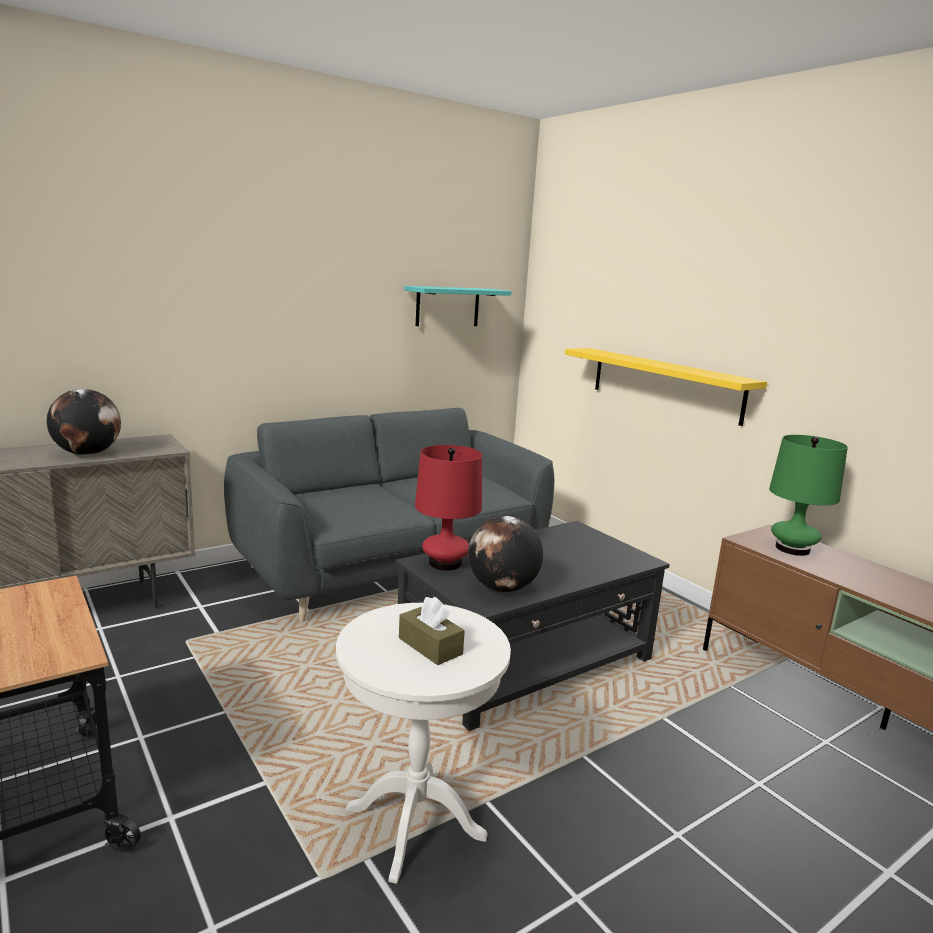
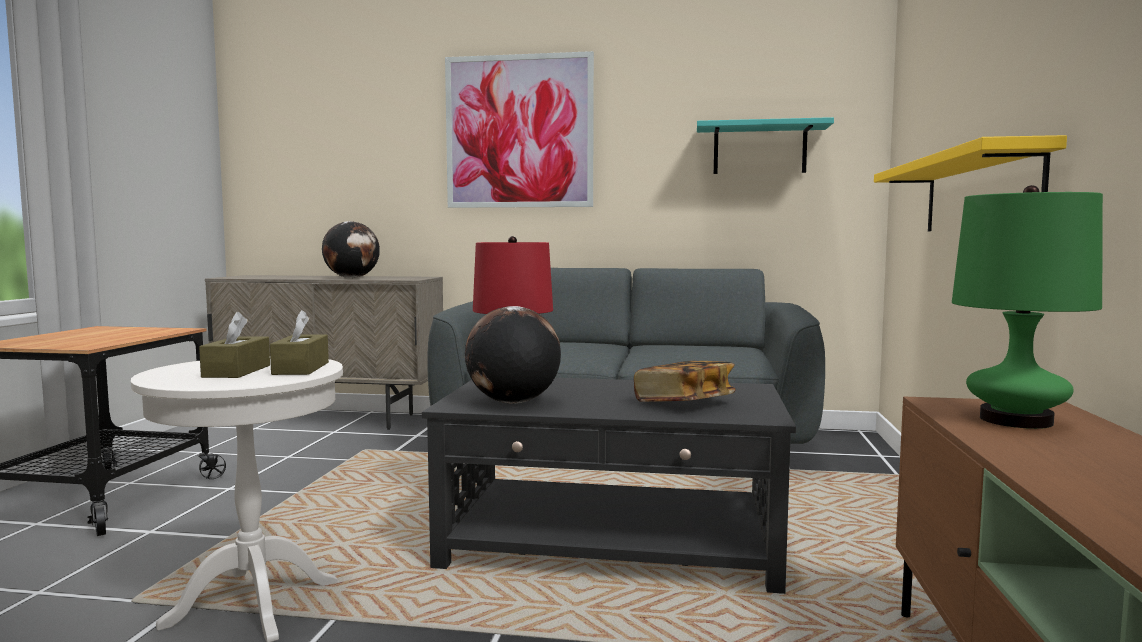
camera: 45 degrees right, 10 degrees down
none -> brown tissue box [270,310,329,375]
none -> picture [445,51,594,208]
none -> book [634,361,736,402]

